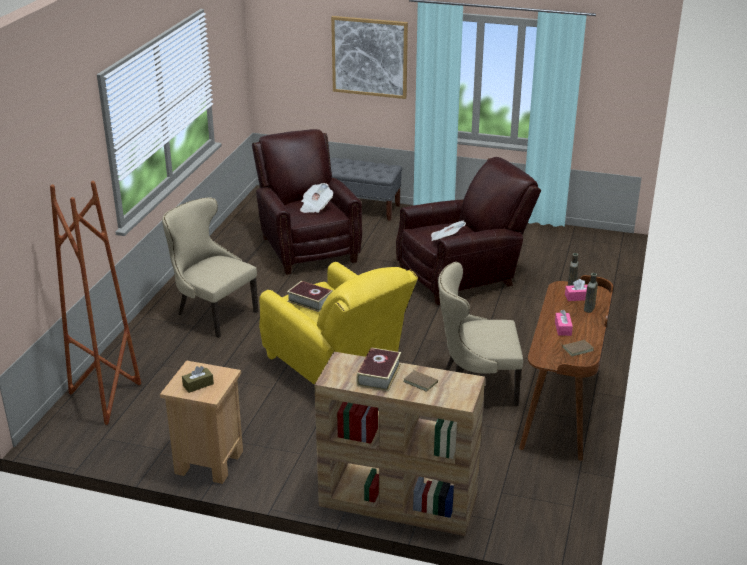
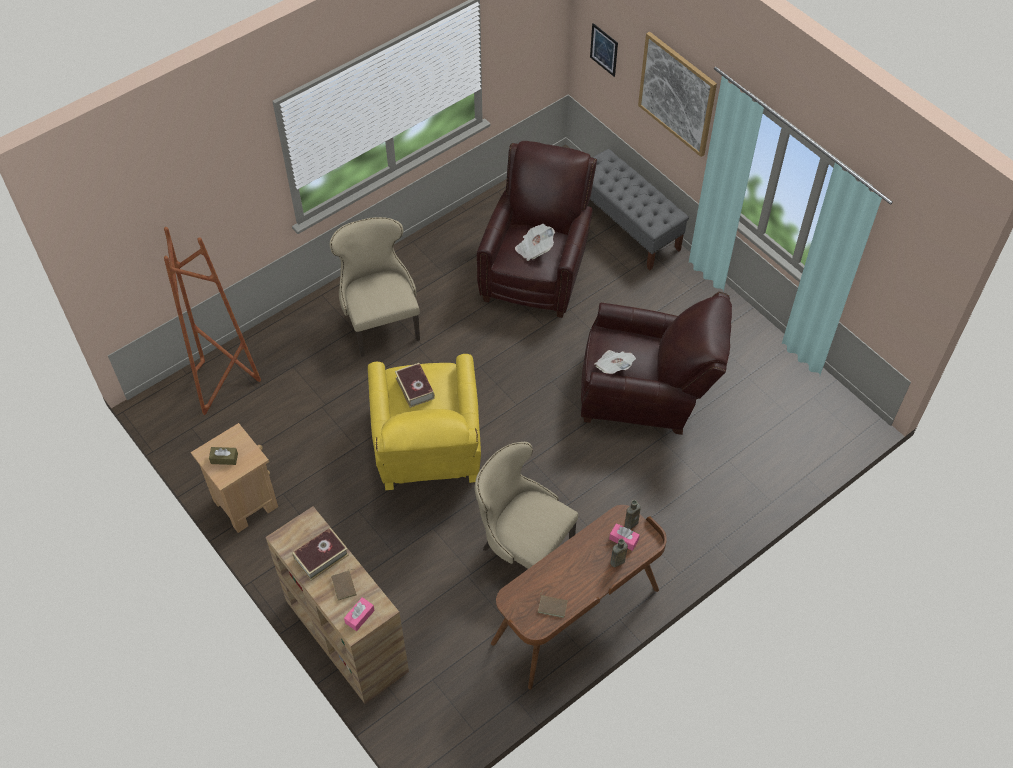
camera: 35 degrees right, 25 degrees up
pink tissue box [555,310,573,336] -> pink tissue box moved to [344,597,375,631]
none -> picture [590,23,618,77]

